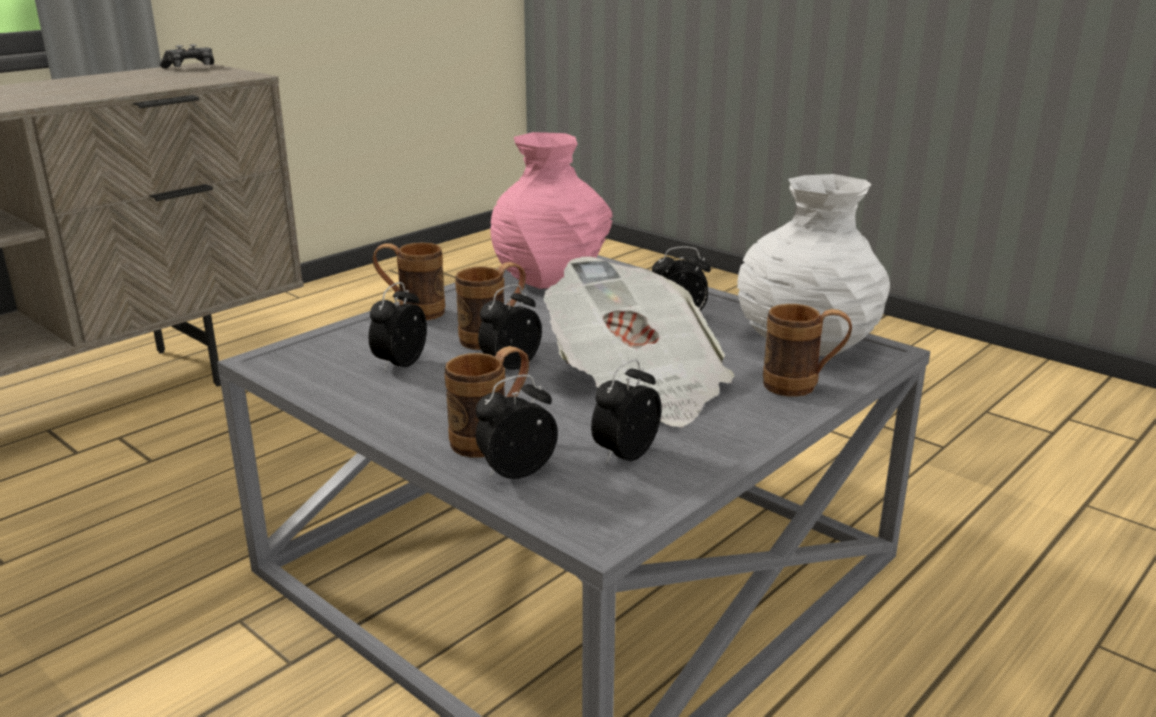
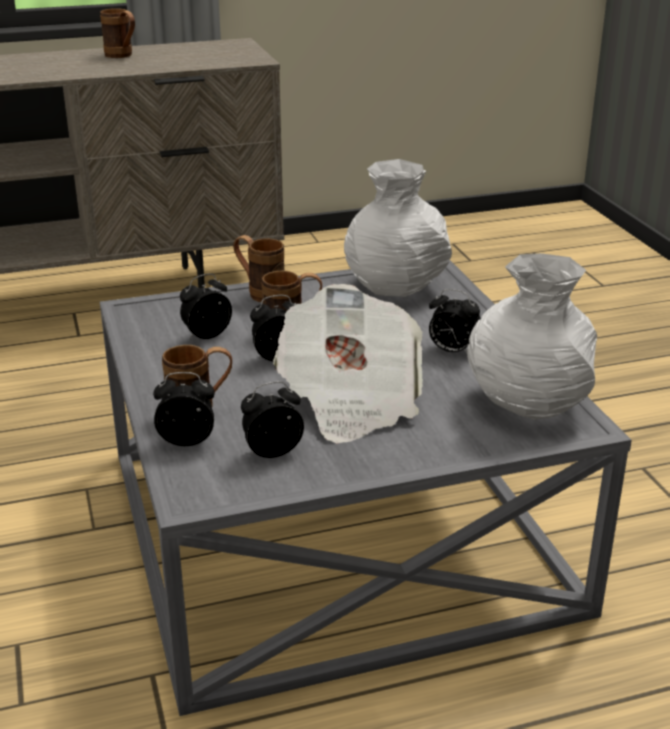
camera: 30 degrees right, 5 degrees up
game controller [160,44,214,68] -> none
pink vase [490,132,613,289] -> white vase [344,159,452,297]
brown mug [763,304,852,397] -> brown mug moved to [100,8,135,58]

